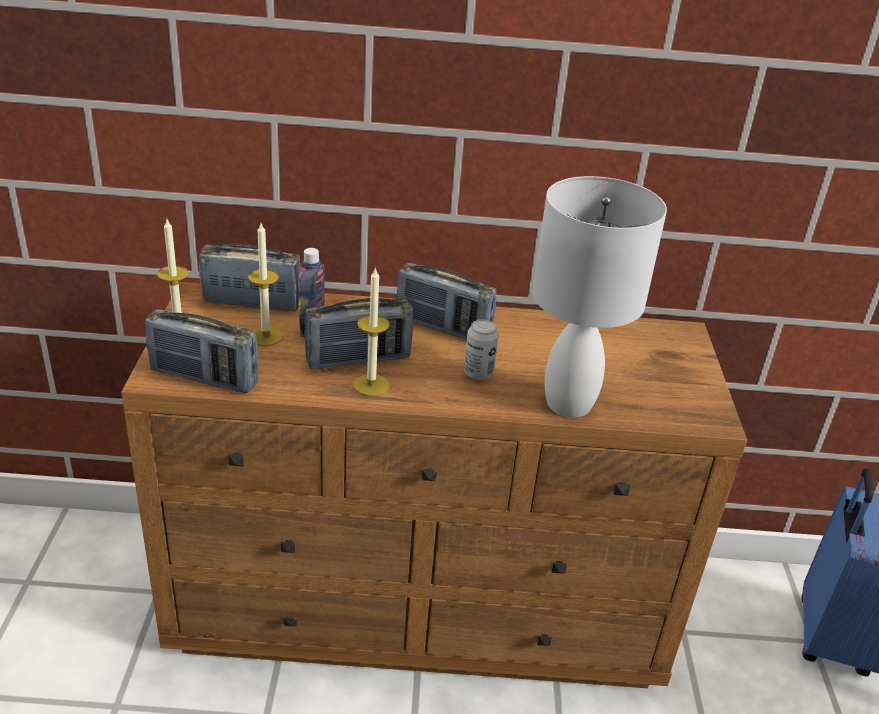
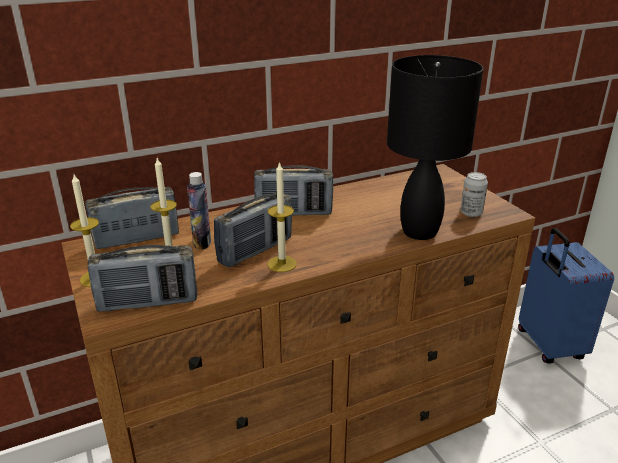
camera: 25 degrees left, 5 degrees down
can [464,319,499,380] -> can moved to [461,172,488,217]
white table lamp [533,176,667,418] -> black table lamp [387,55,484,240]

